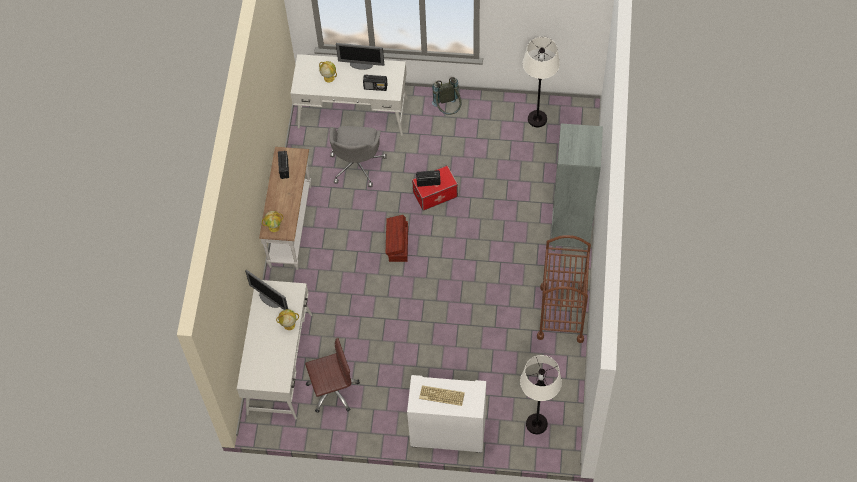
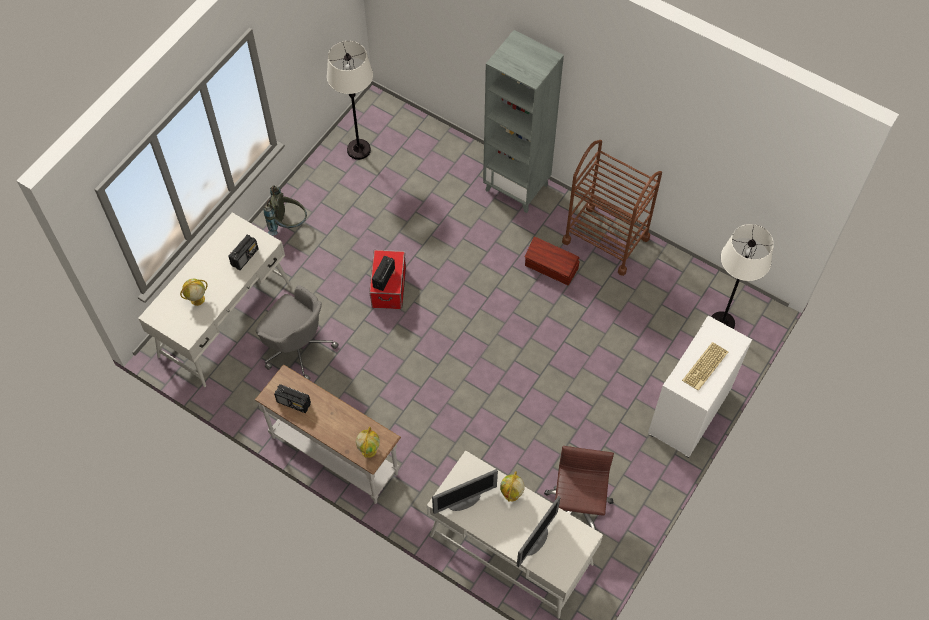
camera: 65 degrees left, 0 degrees up
monitor [336,43,384,70] -> monitor moved to [517,496,561,567]
brown storage box [386,215,408,262] -> brown storage box moved to [525,236,580,285]

